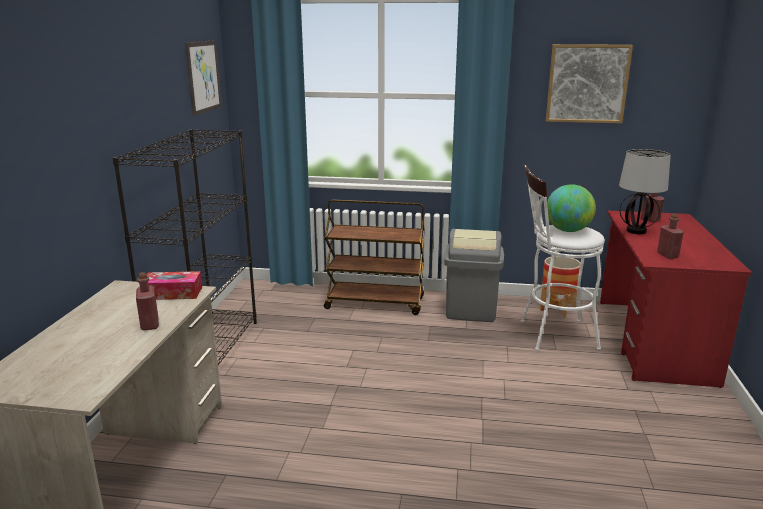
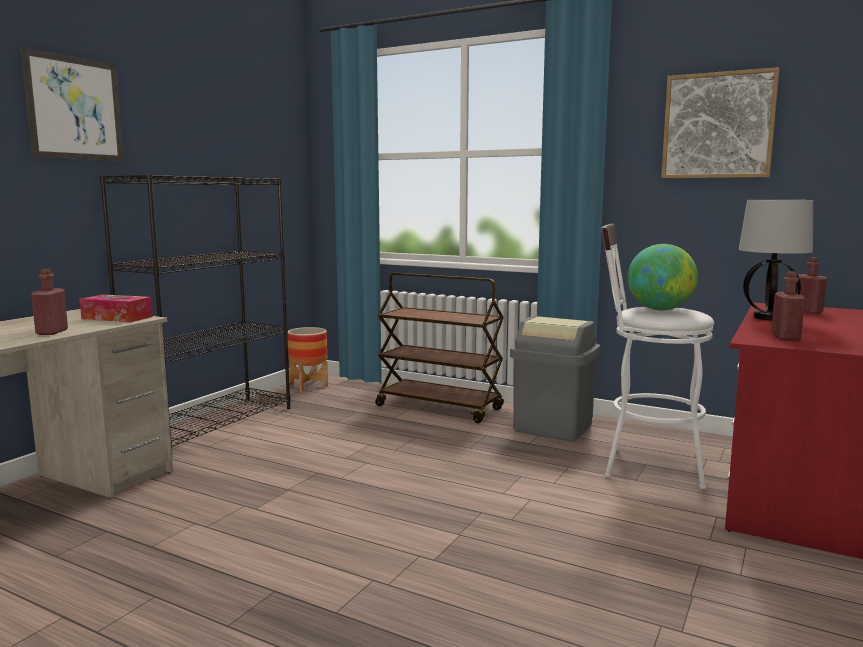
camera: 20 degrees right, 10 degrees down
picture [185,40,222,116] -> picture moved to [20,47,124,161]
planter [540,256,580,317] -> planter moved to [287,327,328,391]

